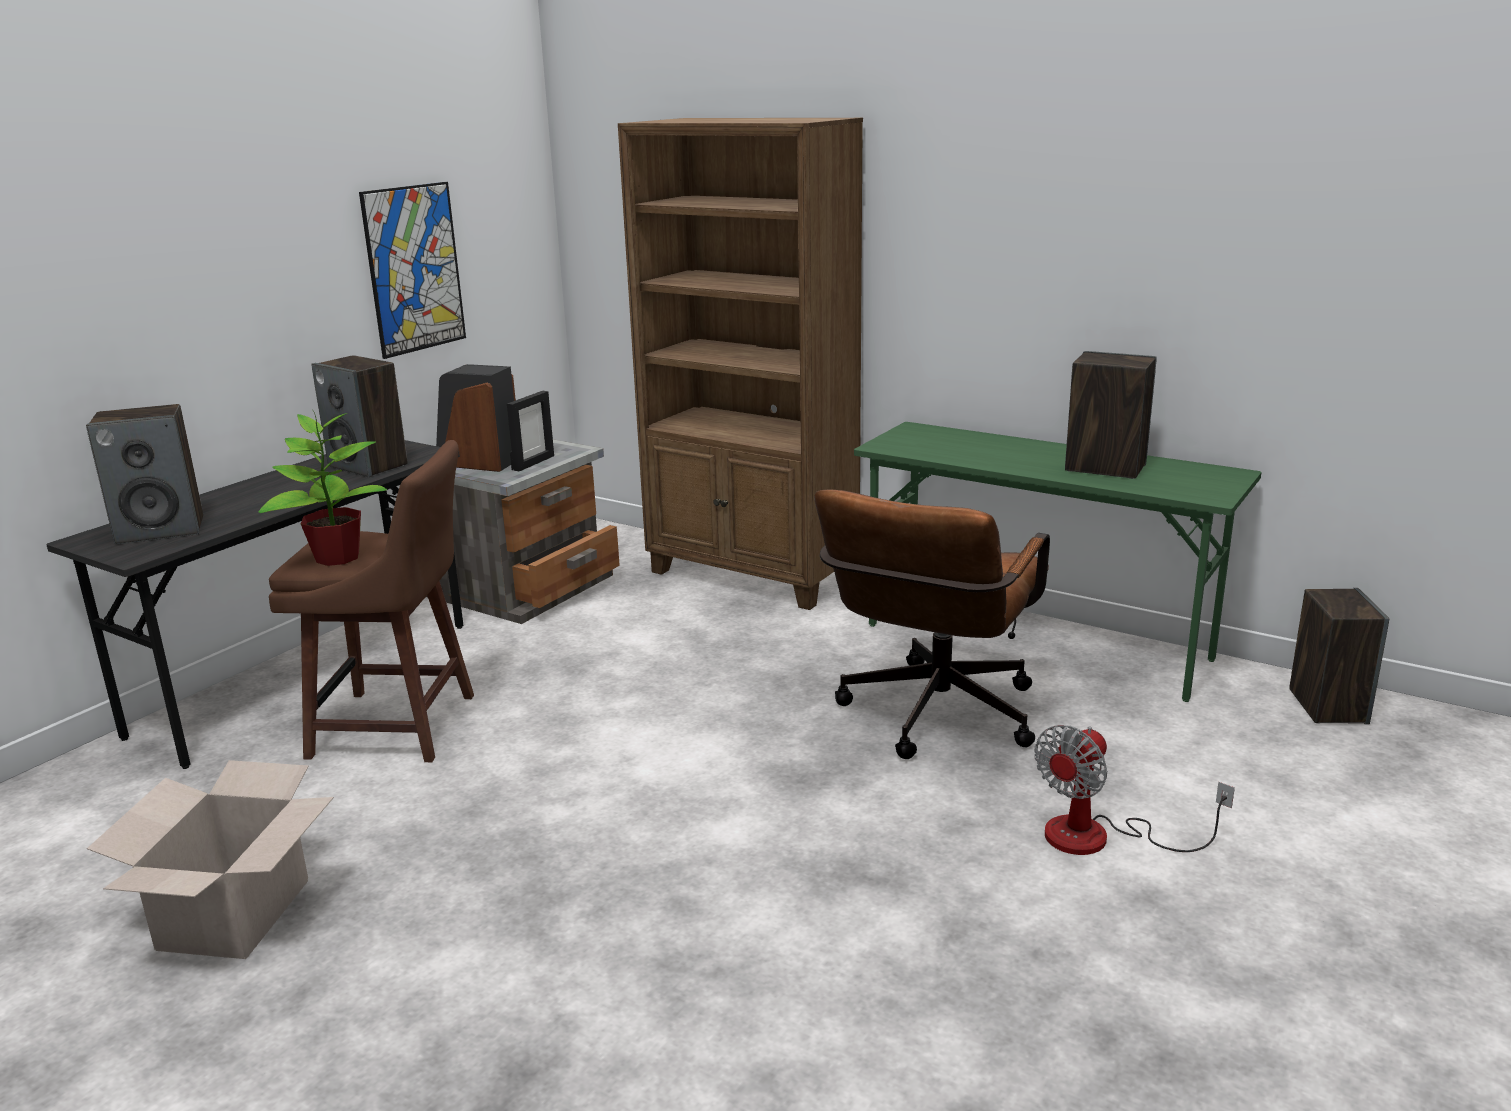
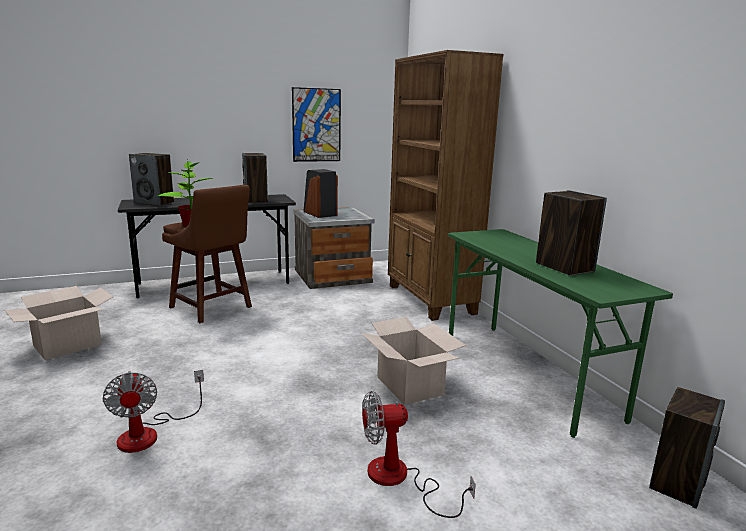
camera: 35 degrees right, 5 degrees down
picture frame [507,391,554,471] -> none
brown office chair [814,490,1050,759] -> cardboard box [361,317,466,405]
none -> fan [102,370,204,453]

